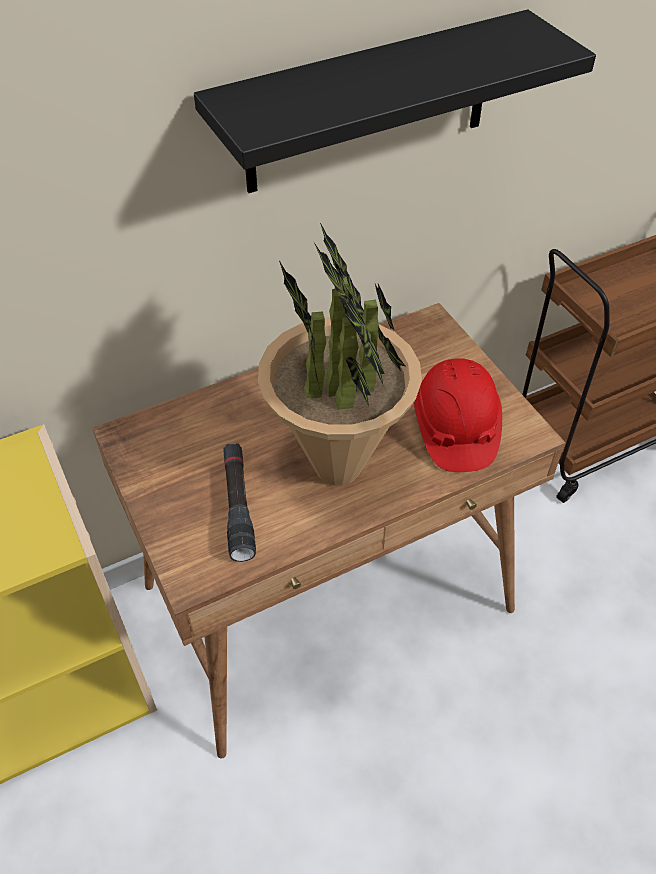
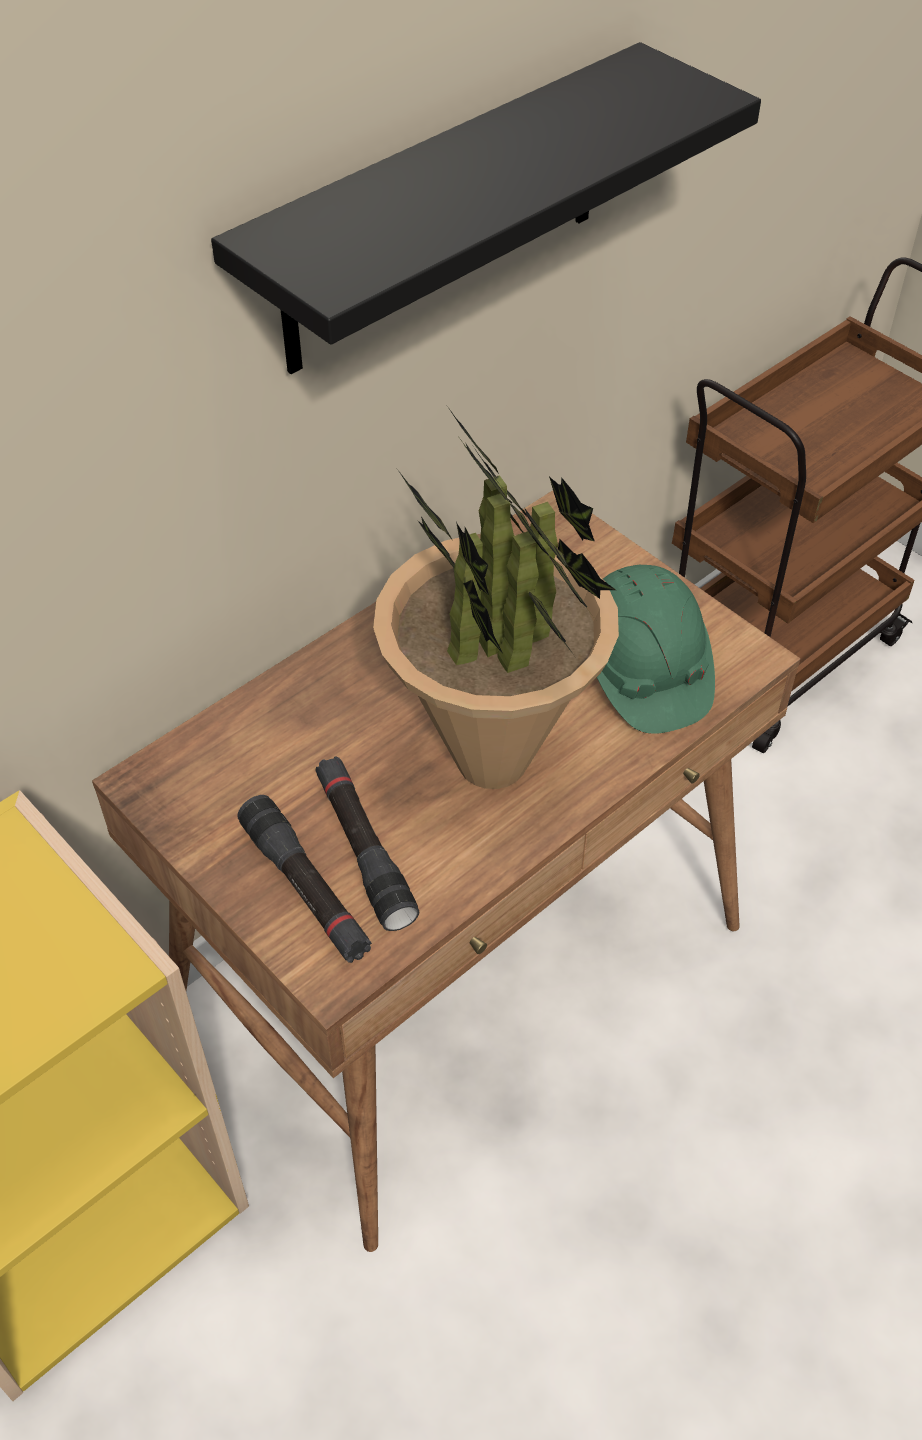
camera: 15 degrees left, 0 degrees up
red hard hat [414,358,502,472] -> green hard hat [597,564,715,734]
none -> black flashlight [237,795,372,963]

